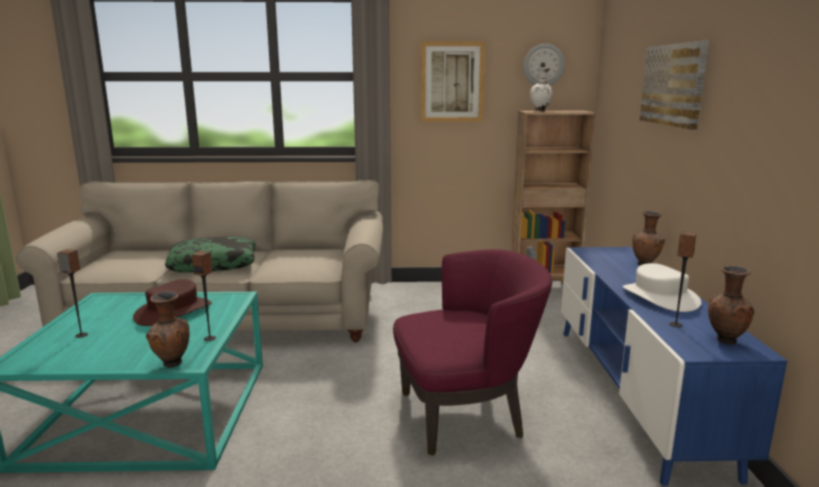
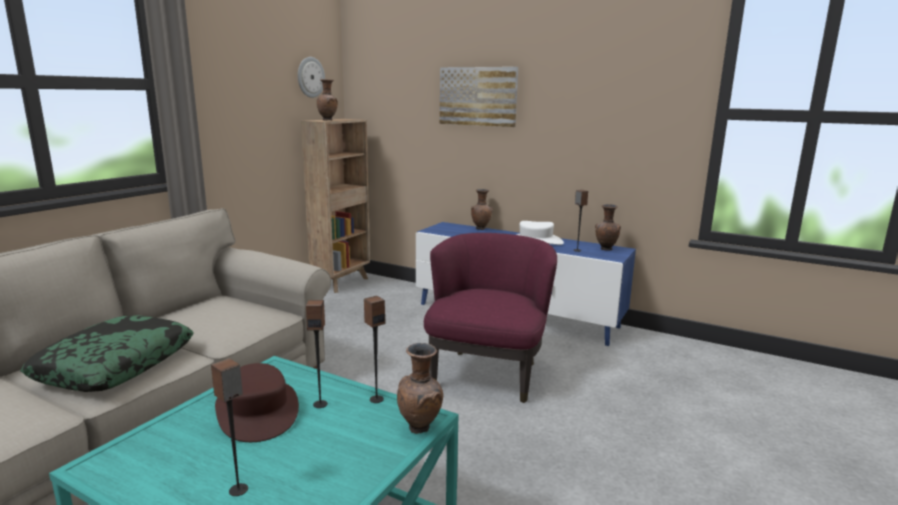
camera: 60 degrees left, 0 degrees up
picture [421,41,485,122] -> none
white vase [530,67,553,112] -> brown vase [317,79,338,121]
none -> speaker [306,300,328,408]

